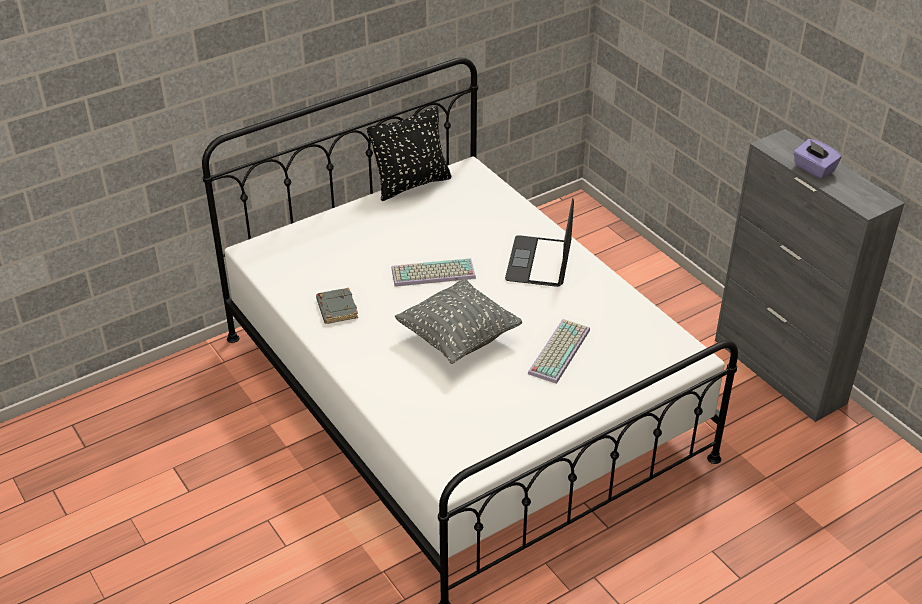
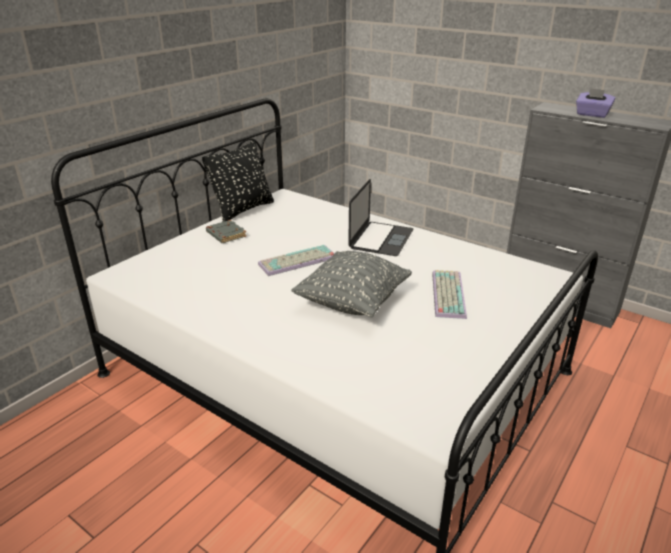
camera: 20 degrees left, 10 degrees down
grey book [316,288,358,324] -> grey book moved to [206,220,246,243]
laptop [505,198,574,287] -> laptop turned 150 degrees counterclockwise [348,179,414,256]

